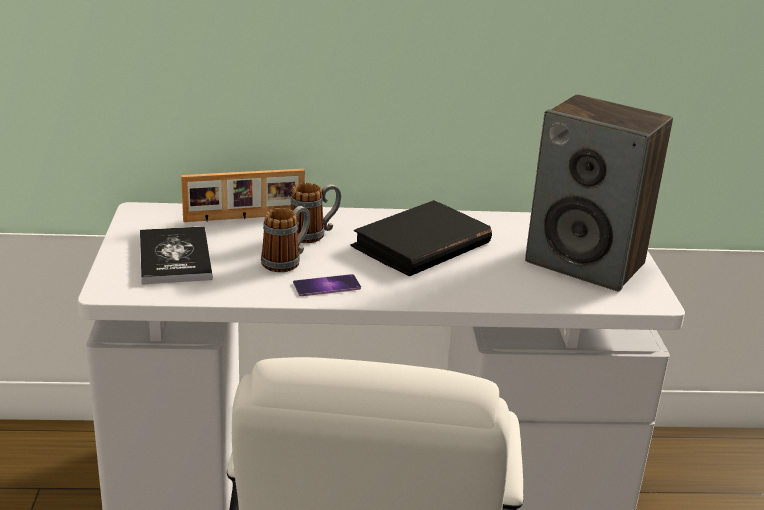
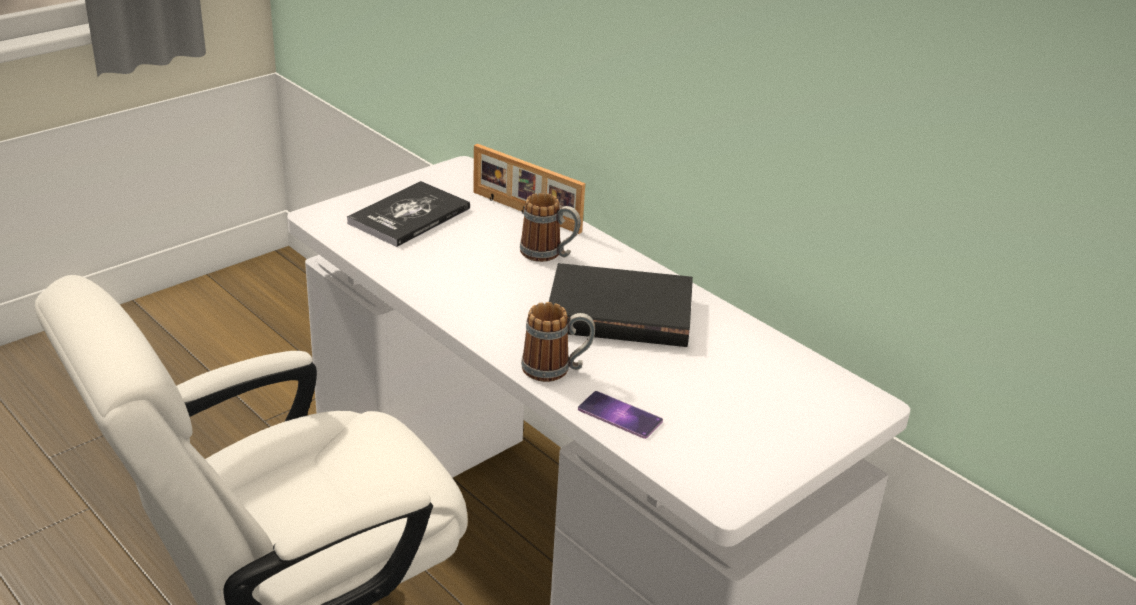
camera: 50 degrees right, 5 degrees up
mug [261,206,310,272] -> mug moved to [521,302,595,382]
phone [293,274,361,296] -> phone moved to [578,391,663,439]
speaker [525,94,673,292] -> none

